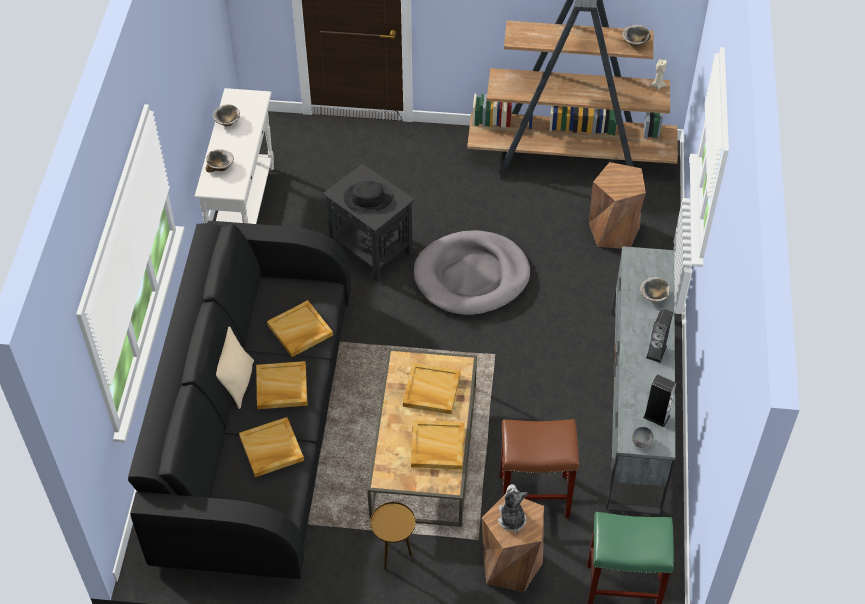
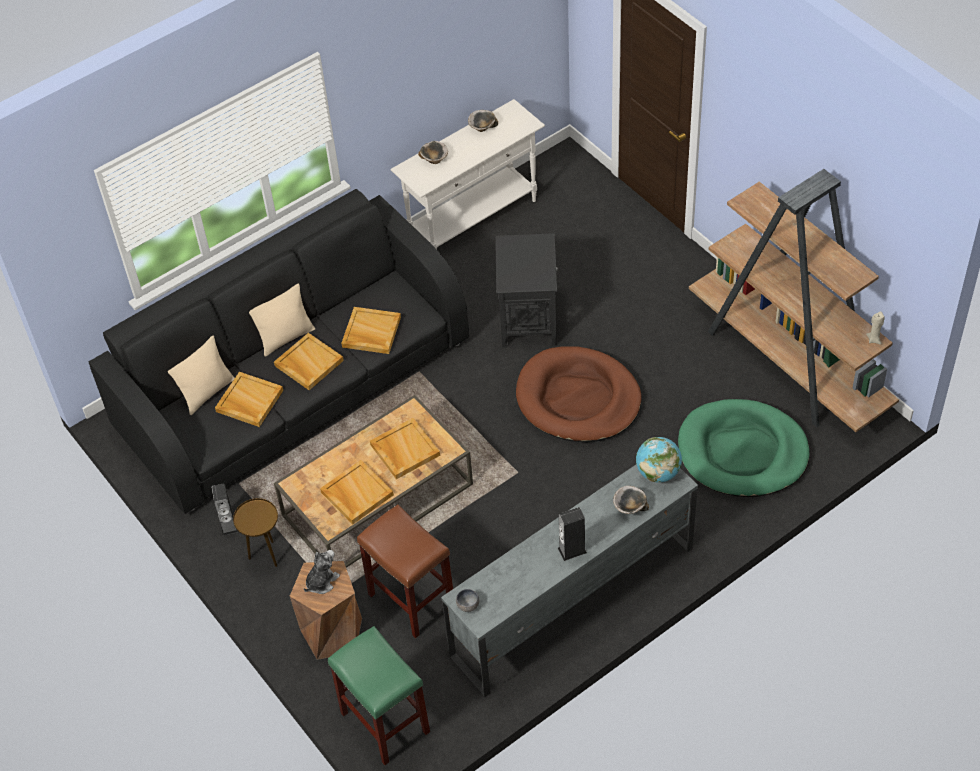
camera: 50 degrees right, 0 degrees up
black hat [344,181,393,212] -> none
grey dog bed [414,230,530,315] -> brown dog bed [516,346,642,442]
brown stool [589,162,646,249] -> green dog bed [678,399,810,497]
bowl [622,25,651,47] -> none
speaker [643,374,676,427] -> speaker moved to [212,484,238,536]
none -> beige pillow [168,336,235,415]
none -> globe [636,437,682,483]

